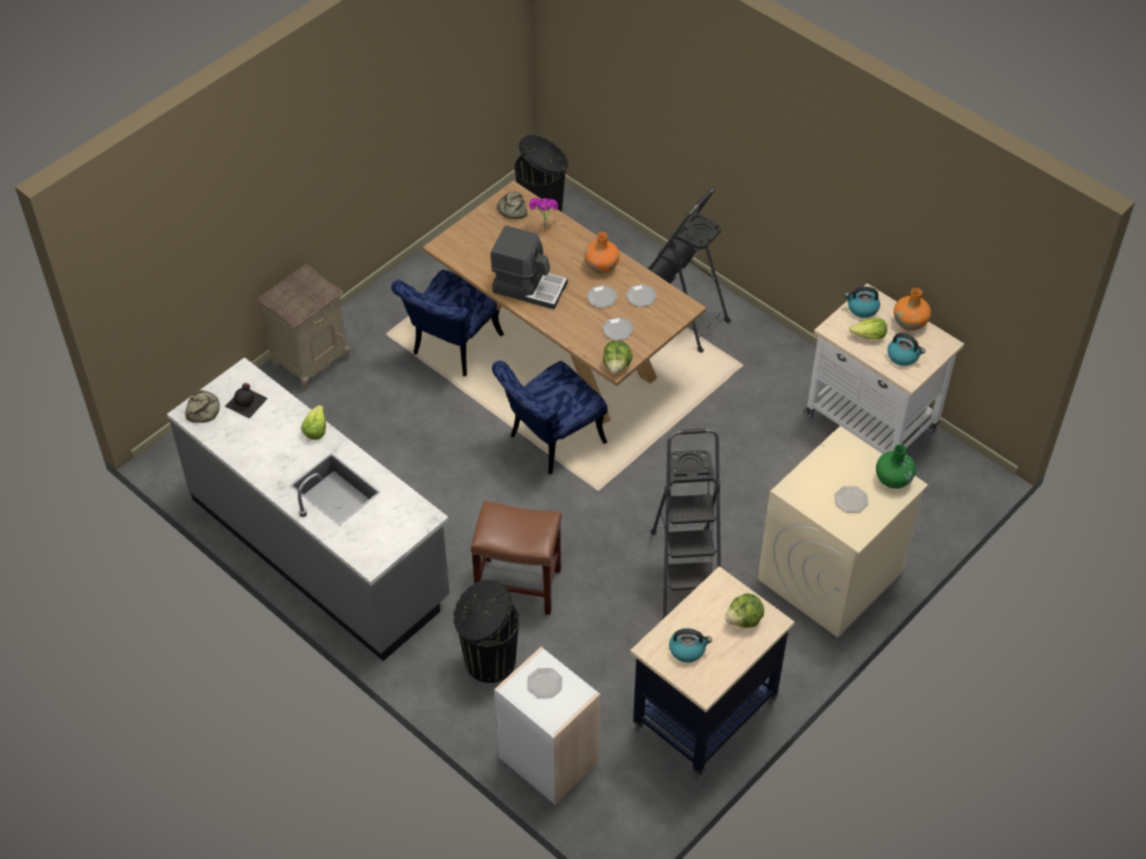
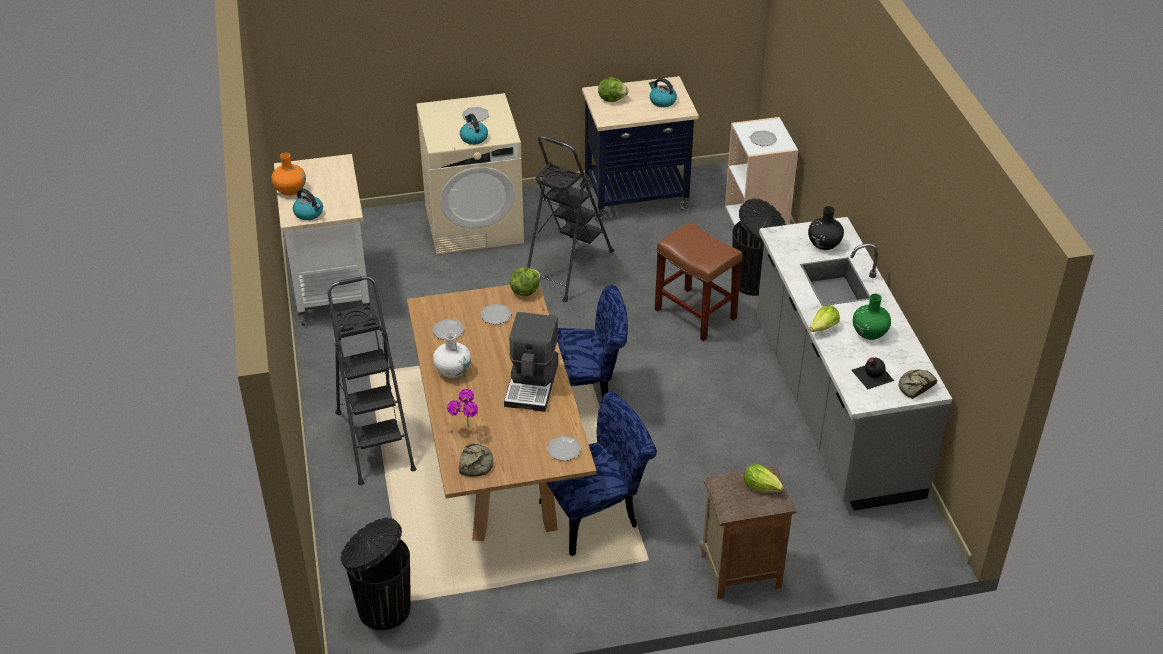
camera: 145 degrees left, 10 degrees down
coffee machine [491,226,568,309] -> coffee machine turned 135 degrees counterclockwise [504,312,559,412]
orange vase [584,232,620,273] -> white vase [433,332,471,378]
plate [587,285,618,308] -> plate moved to [547,436,582,461]
lettuce [849,318,887,339] -> lettuce moved to [743,464,784,492]
green vase [876,445,916,489] -> green vase moved to [853,294,891,340]
kettle [887,333,925,366] -> kettle moved to [460,114,488,145]
none -> black vase [808,206,844,250]

